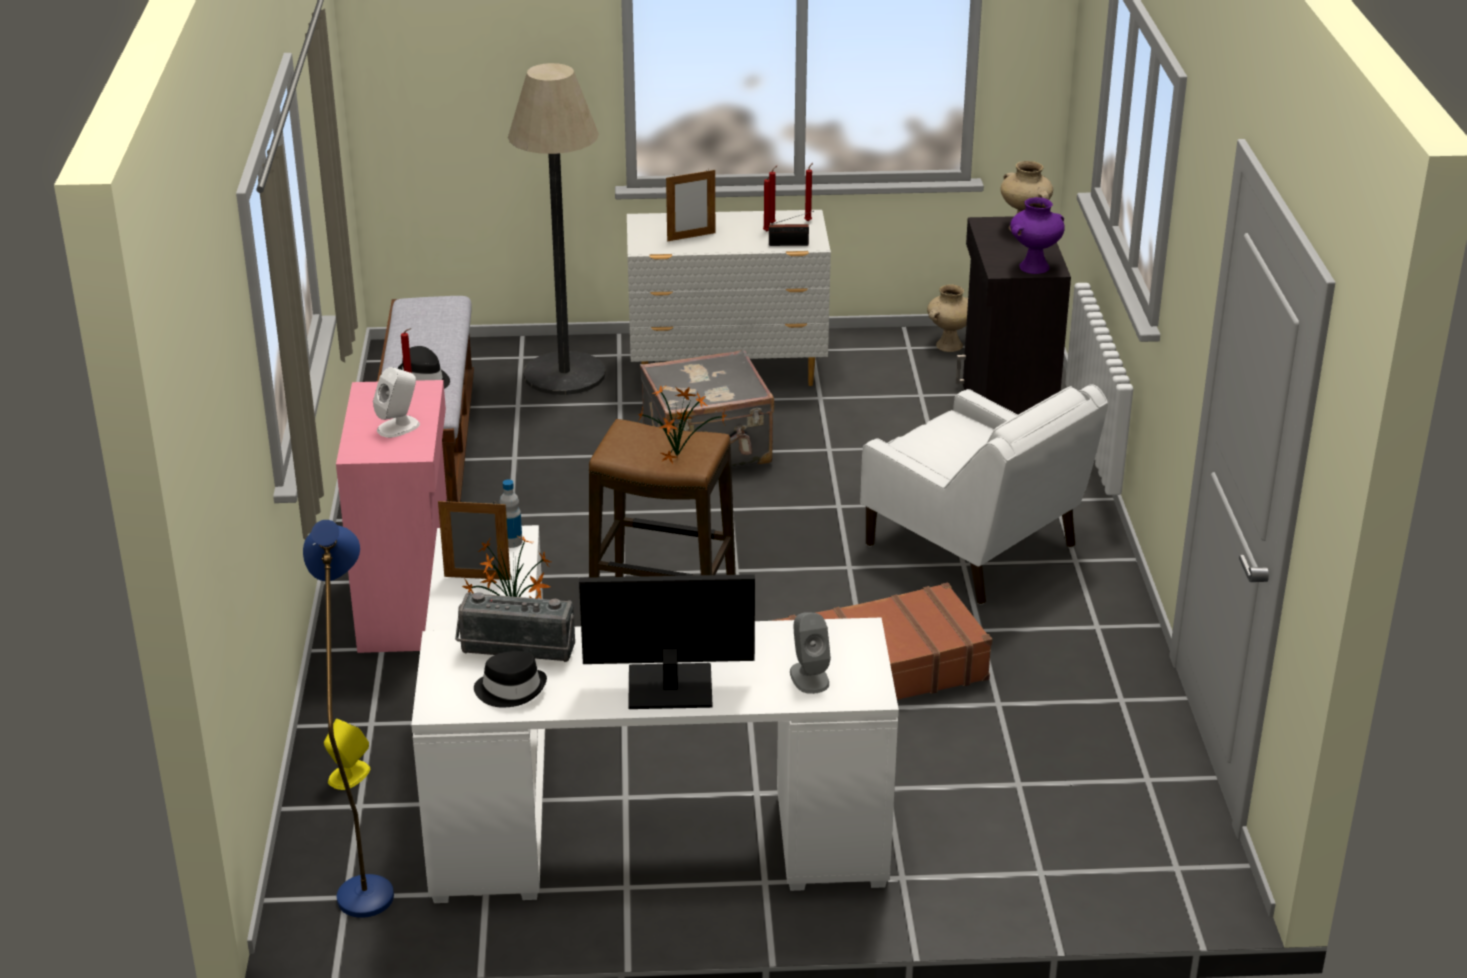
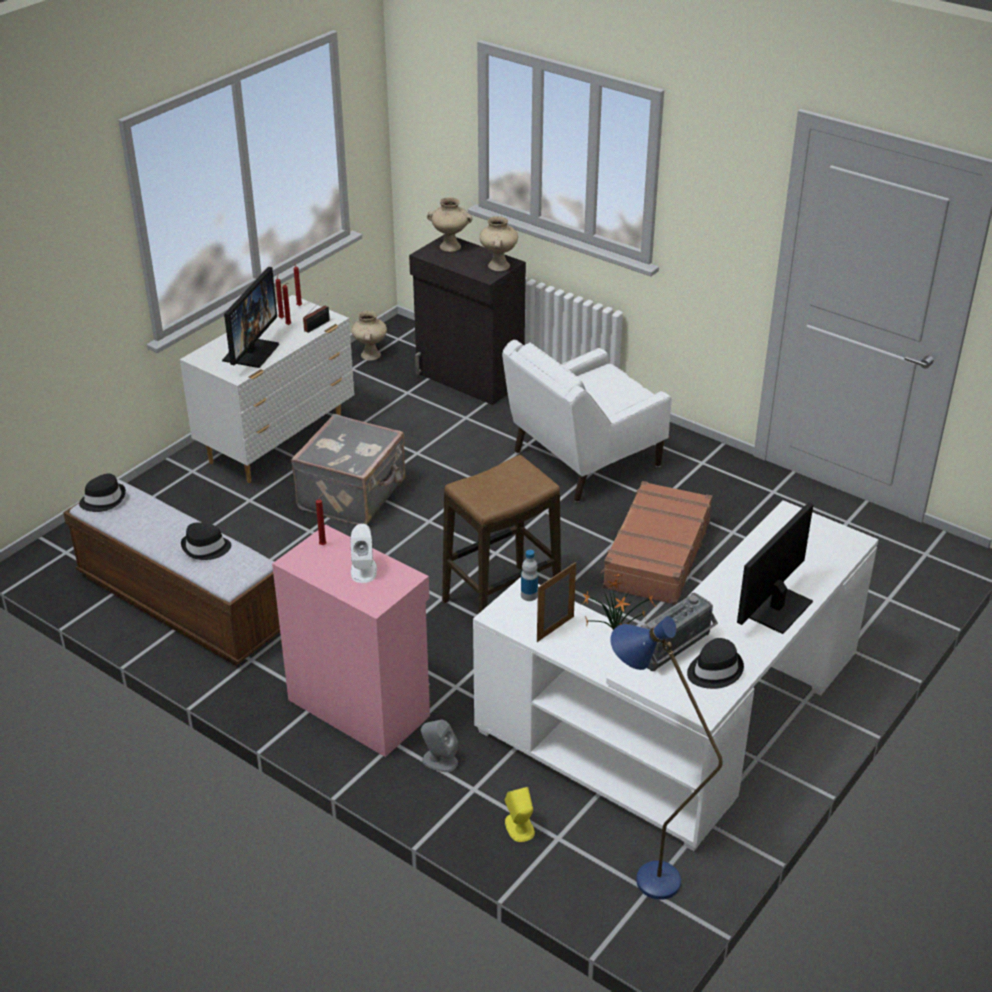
camera: 50 degrees left, 5 degrees up
floor lamp [508,63,606,395] -> none
potted plant [637,384,727,464] -> none
picture frame [666,169,715,241] -> monitor [222,267,279,368]
grey speaker [790,612,831,694] -> grey speaker moved to [421,720,458,772]
white armchair [860,384,1108,605] -> white armchair turned 150 degrees clockwise [502,340,671,502]
purple vase [1010,197,1065,274] -> beige vase [479,216,518,271]
none -> black hat [79,474,126,512]

